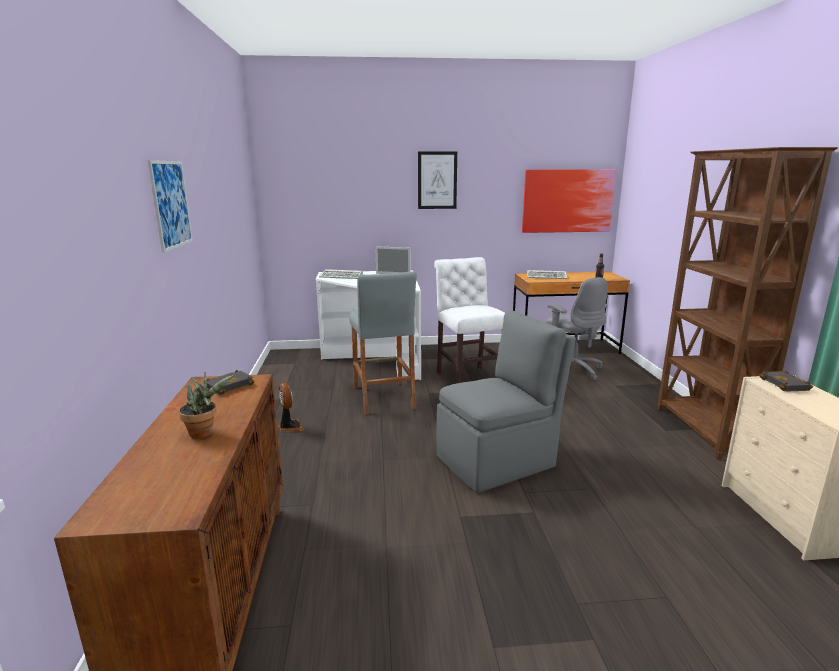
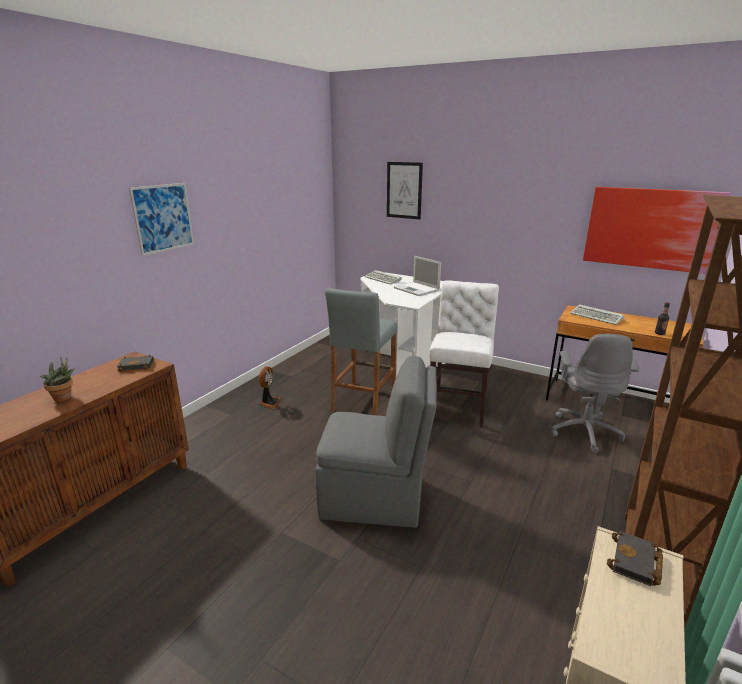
camera: 35 degrees right, 5 degrees up
picture [418,152,457,209] -> picture moved to [387,162,423,219]

